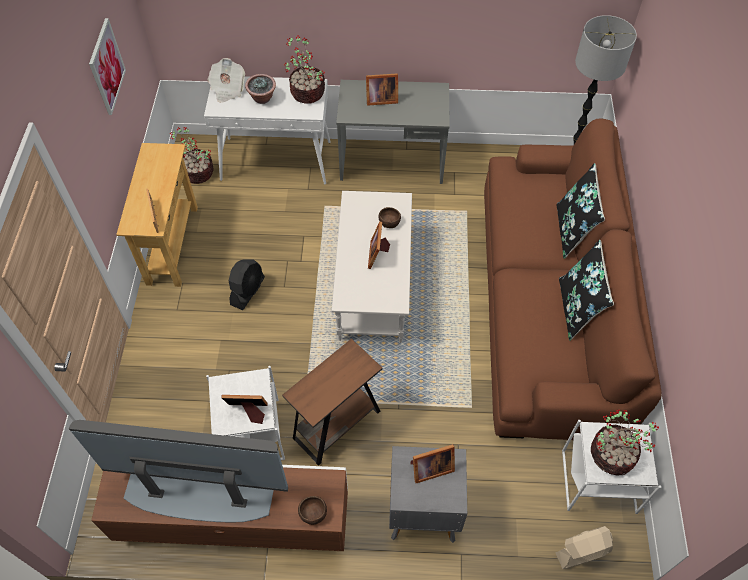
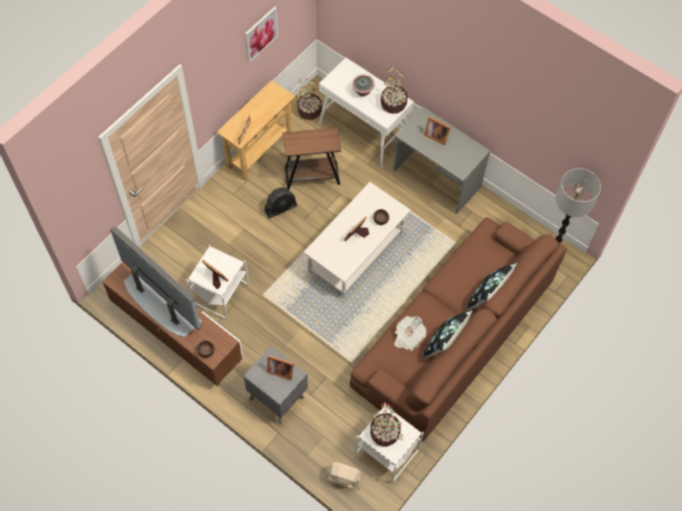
camera: 35 degrees right, 5 degrees up
newspaper [208,58,245,103] -> newspaper moved to [394,316,426,351]
brown side table [282,339,382,466] -> brown side table moved to [283,128,341,189]

